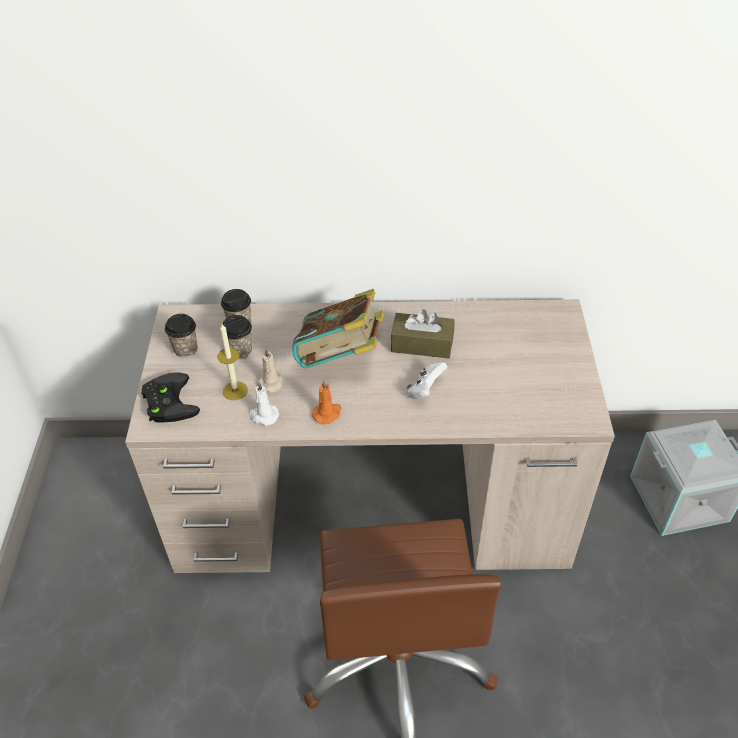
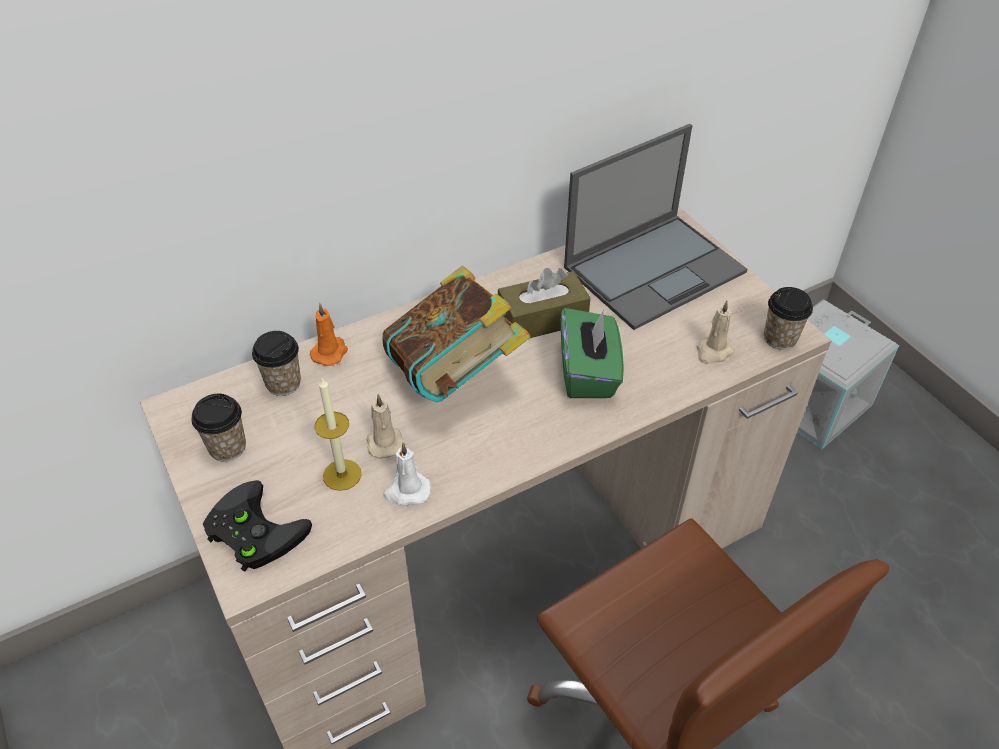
camera: 30 degrees left, 0 degrees up
cup [222,315,252,359] -> cup moved to [764,287,813,350]
orange candle [312,380,341,424] -> orange candle moved to [310,303,348,366]
white game controller [407,362,447,399] -> green tissue box [561,308,624,398]
none -> laptop [564,124,747,330]
none -> beige candle [697,301,735,364]

